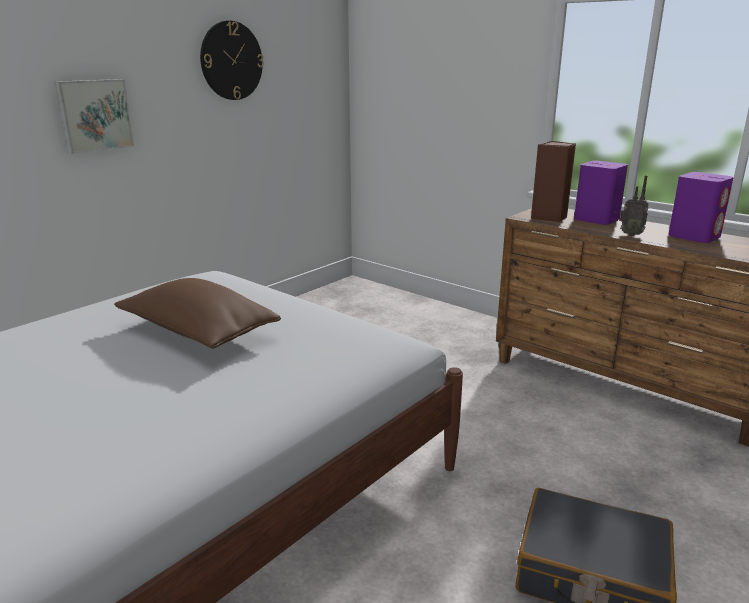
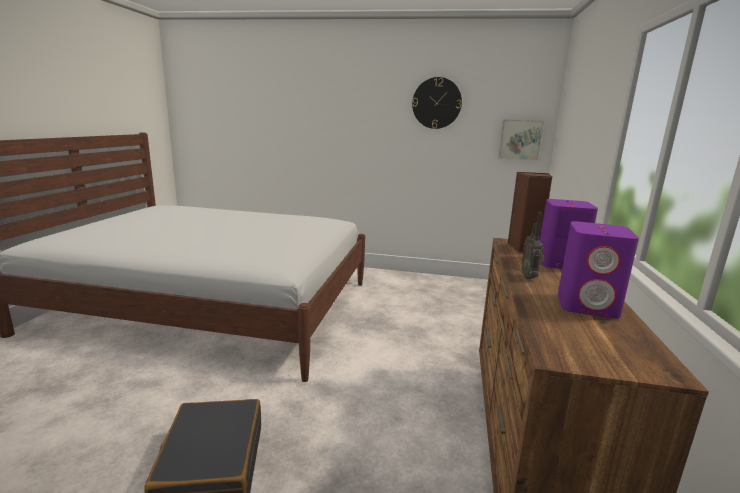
camera: 60 degrees right, 5 degrees down
picture [55,79,134,154] -> picture moved to [498,119,544,161]
brown pillow [114,278,281,348] -> none

